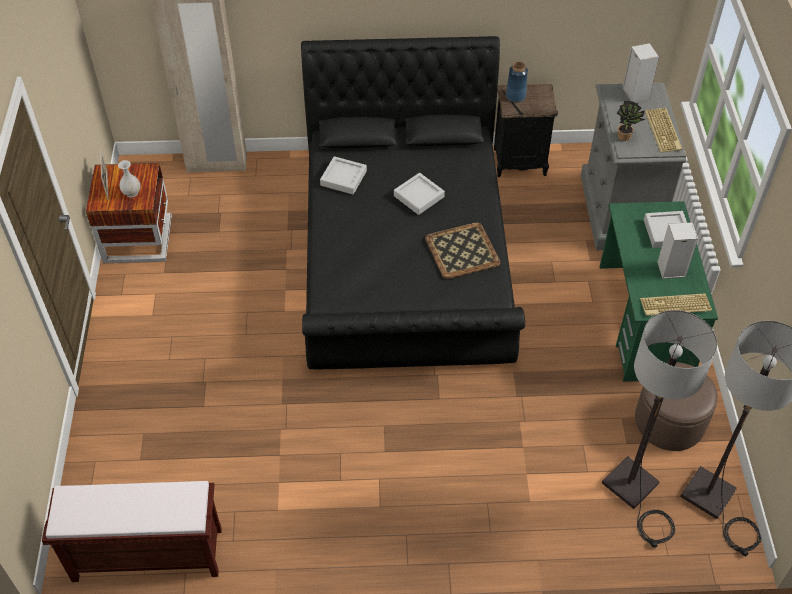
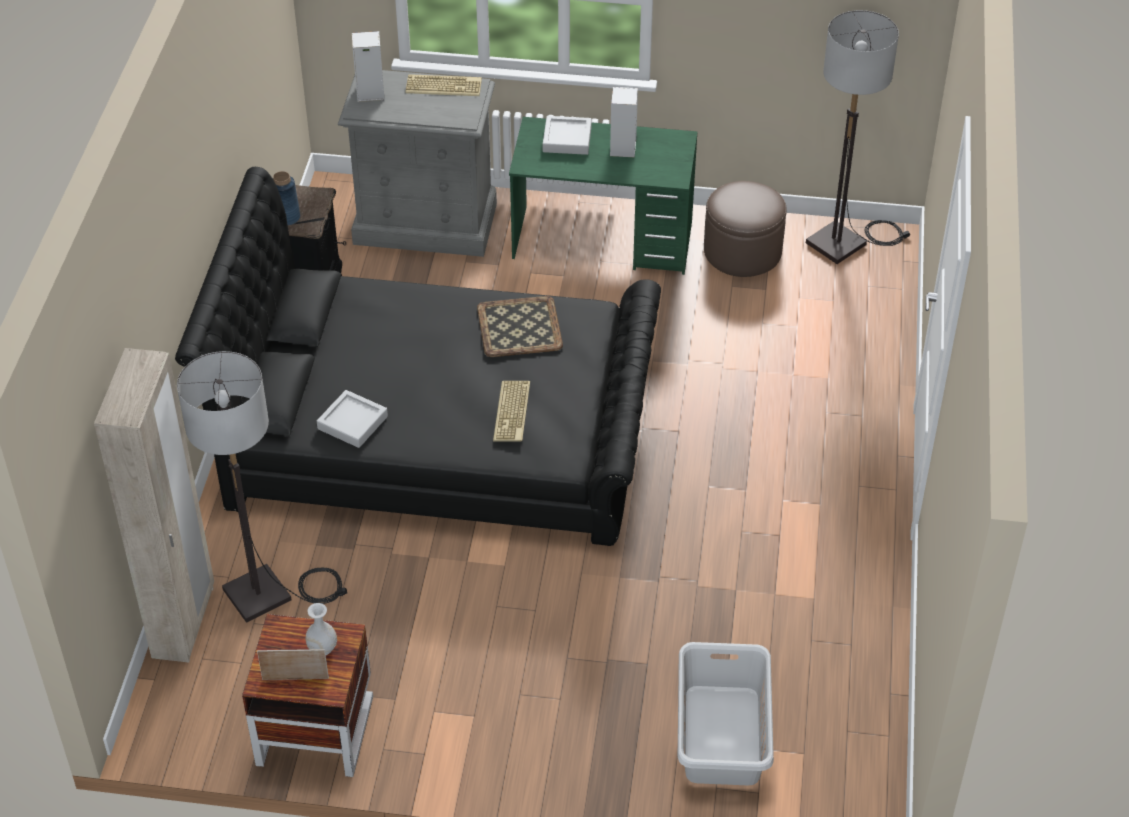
camera: 80 degrees left, 5 degrees down
brown bench [42,481,222,582] -> none
grey tray [394,173,445,215] -> none
floor lamp [602,310,717,548] -> floor lamp moved to [177,351,347,623]
potted plant [617,101,645,141] -> none
keyboard [640,293,712,316] -> keyboard moved to [493,381,530,442]
none -> grey laundry basket [678,642,774,786]

